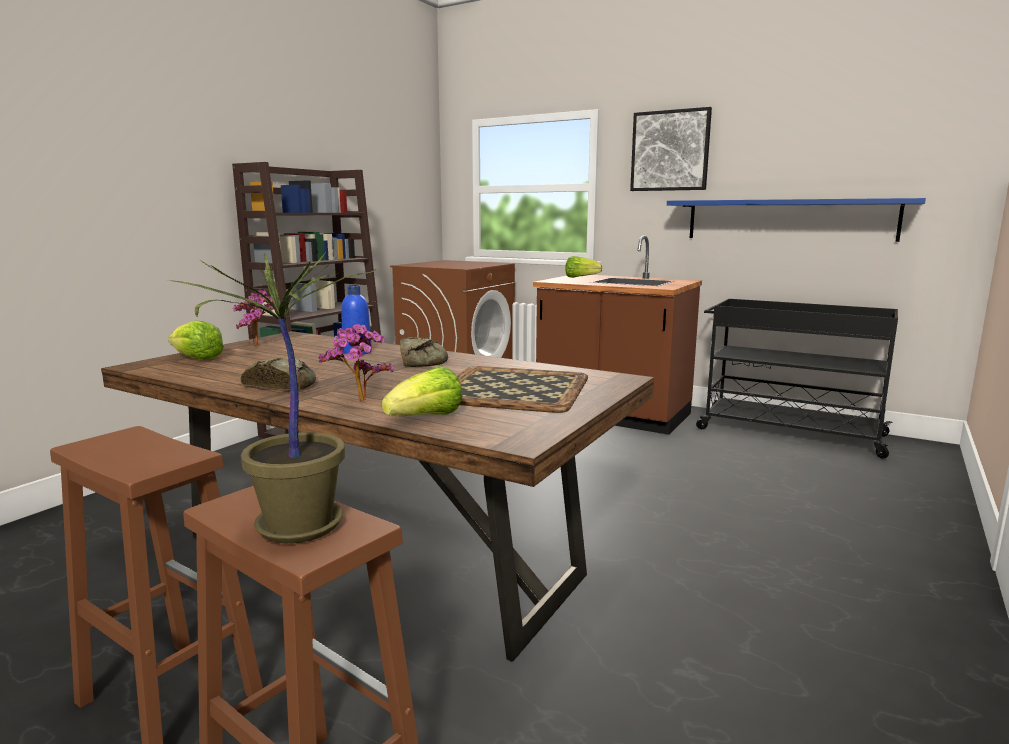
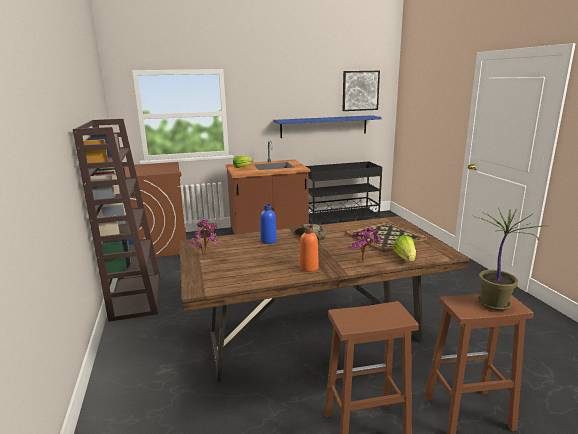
camera: 45 degrees left, 5 degrees up
lettuce [168,320,224,360] -> none
bread [241,358,316,390] -> orange bottle [300,226,319,272]
picture [630,107,712,191] -> picture moved to [343,71,380,111]

